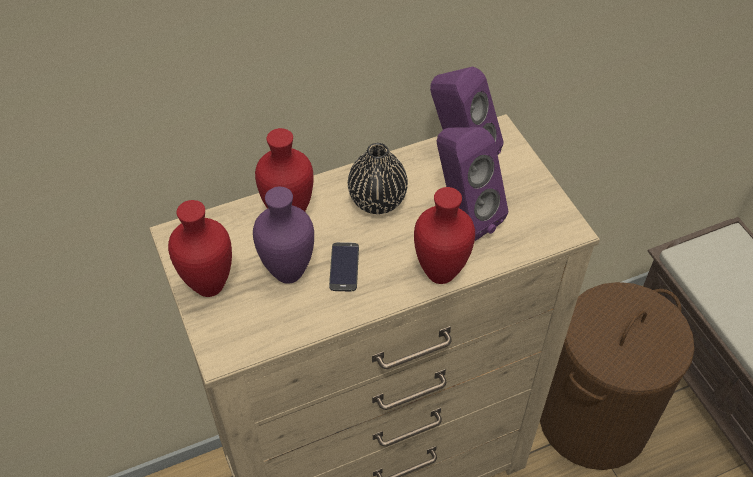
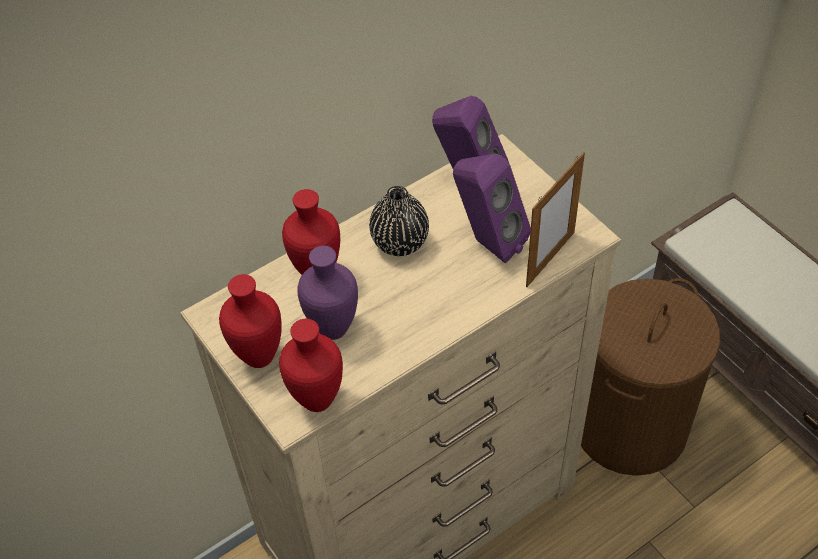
camera: 10 degrees left, 0 degrees up
phone [329,242,359,291] -> none
red vase [414,187,475,284] -> red vase moved to [279,319,343,412]
none -> picture frame [526,152,585,287]

